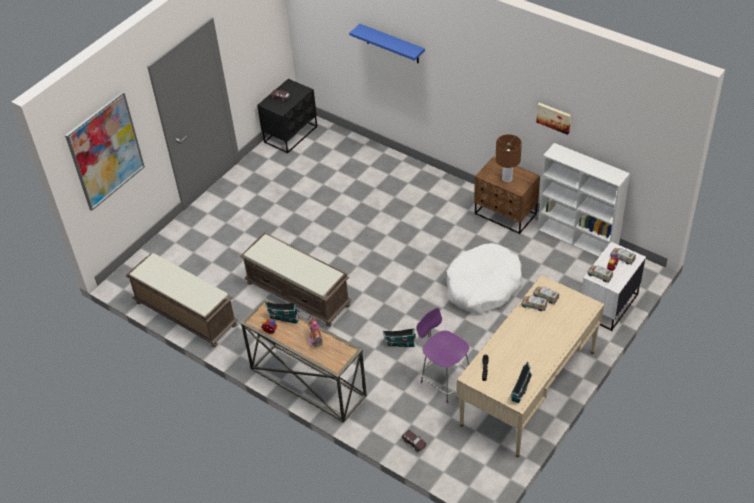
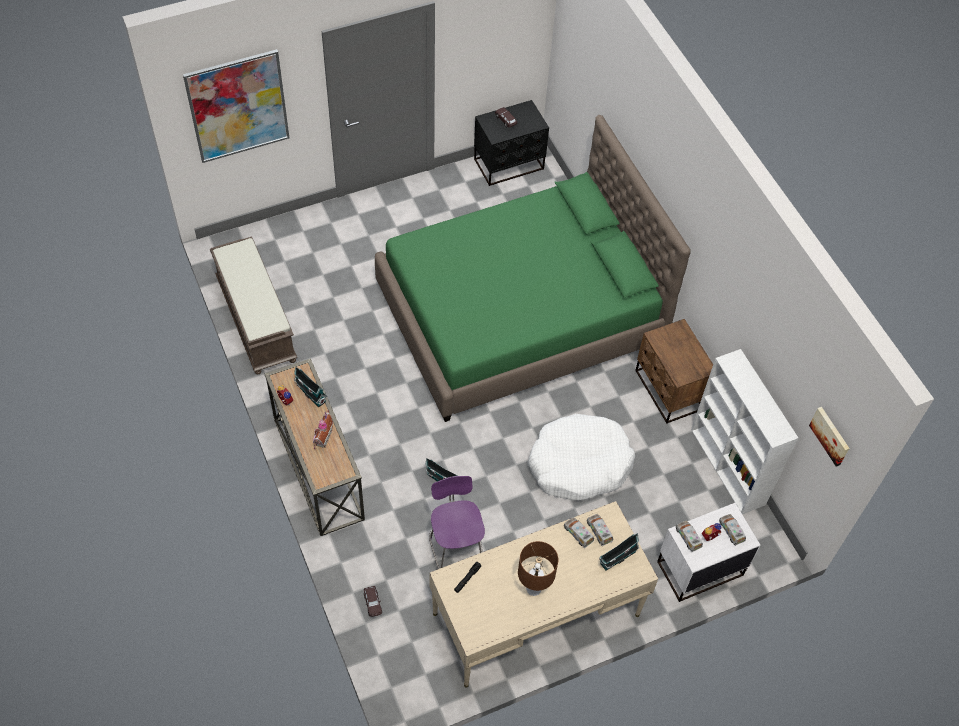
camera: 25 degrees right, 10 degrees up
brown bench [240,232,351,327] -> none
blue shelf [349,24,425,64] -> none
brown table lamp [496,134,522,182] -> brown table lamp moved to [518,541,558,596]
toy house [510,362,532,403] -> toy house moved to [599,534,639,571]
picture [536,103,571,135] -> picture moved to [809,407,850,467]
none -> green bed [375,115,691,422]

